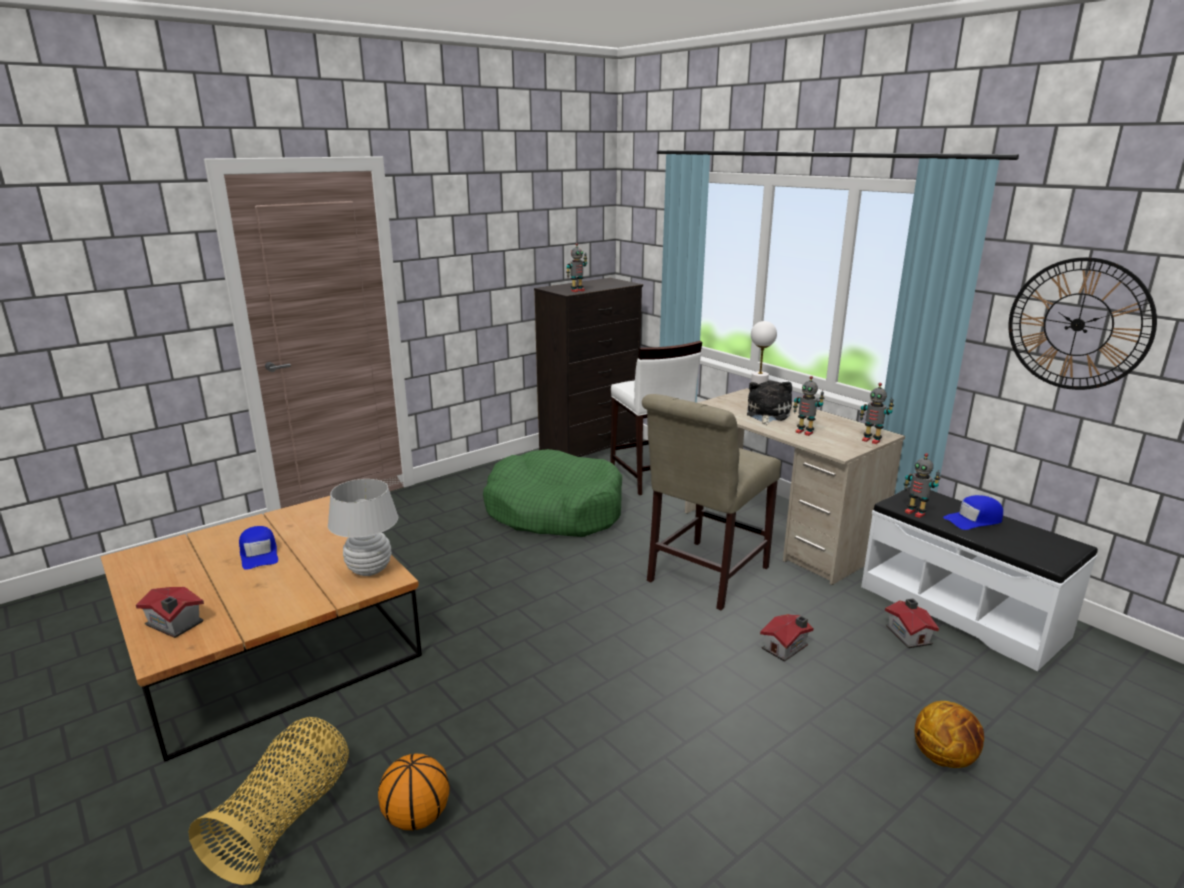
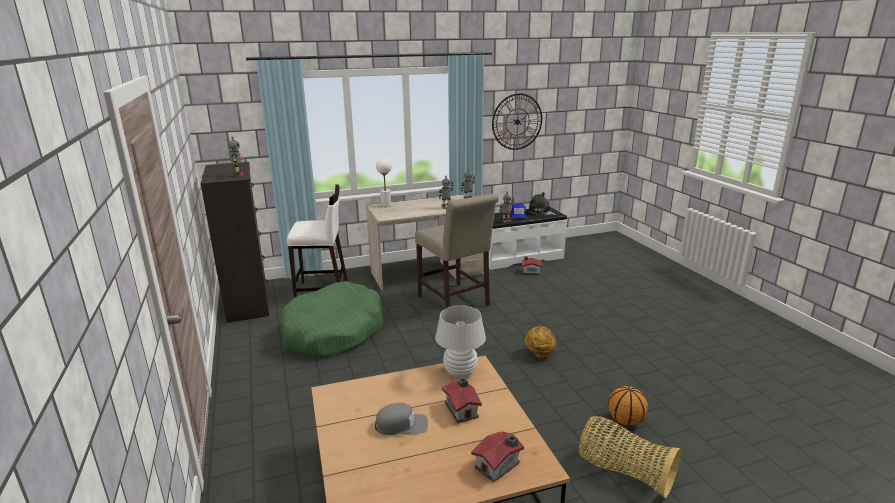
camera: 70 degrees left, 0 degrees up
blue cap [239,526,278,570] -> grey cap [375,403,428,435]
plush toy [747,381,792,425] -> plush toy moved to [528,192,557,215]
toy house [760,614,813,662] -> toy house moved to [442,378,482,423]
basketball [915,701,984,768] -> basketball moved to [525,326,556,358]

